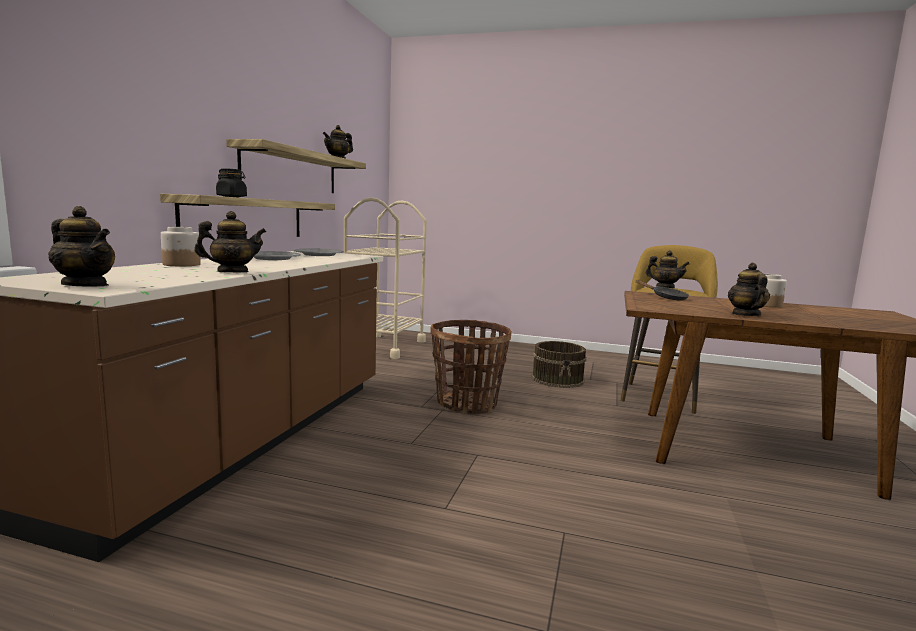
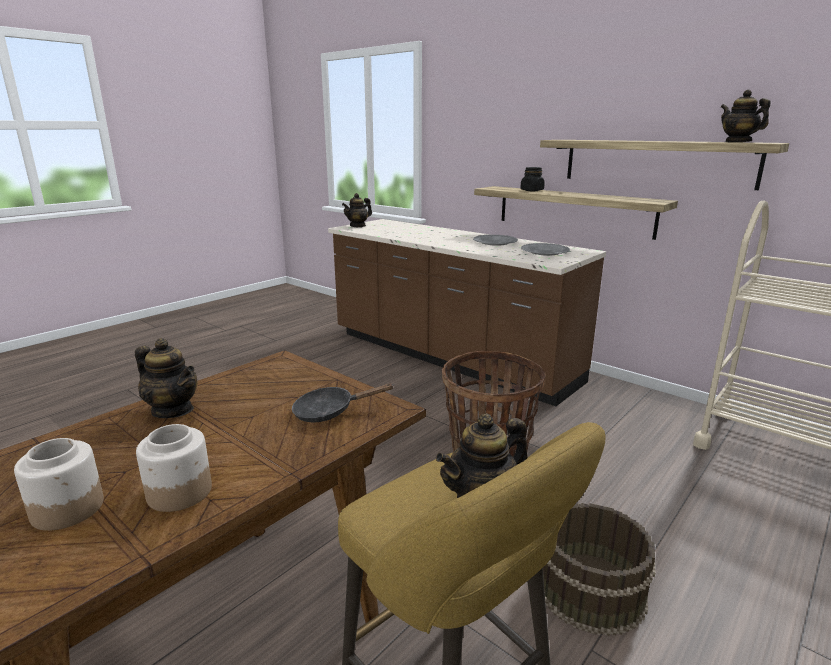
camera: 115 degrees right, 10 degrees up
jar [161,227,201,266] -> jar moved to [14,438,104,531]
teapot [194,211,267,272] -> none

